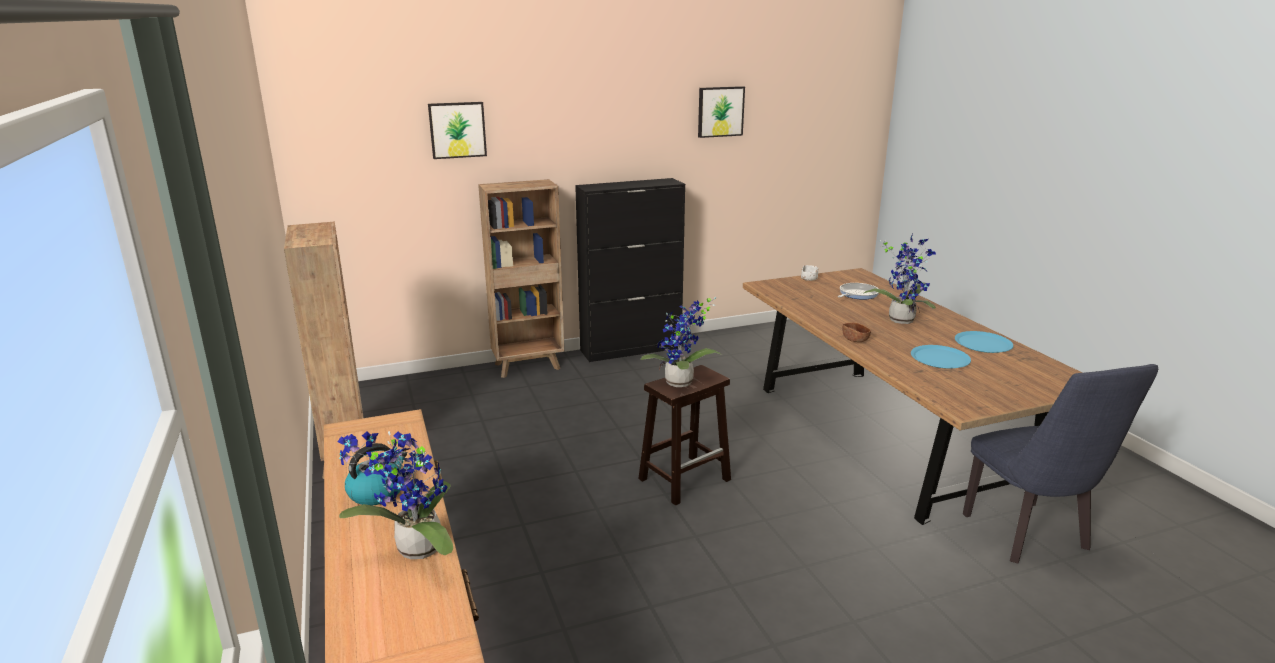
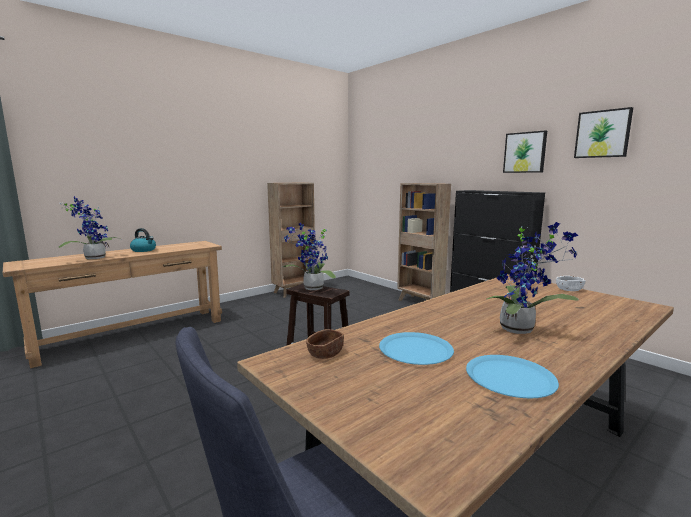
camera: 70 degrees right, 10 degrees down
picture [428,102,487,159] -> picture moved to [503,130,547,173]
frying pan [838,283,879,300] -> none
brown bowl [842,322,871,342] -> brown bowl moved to [306,329,344,359]

